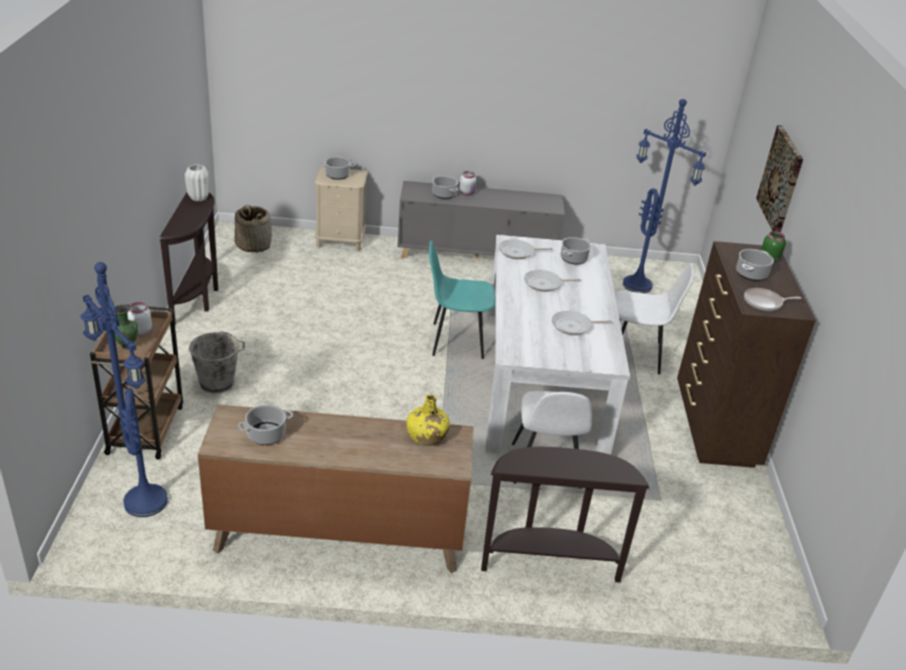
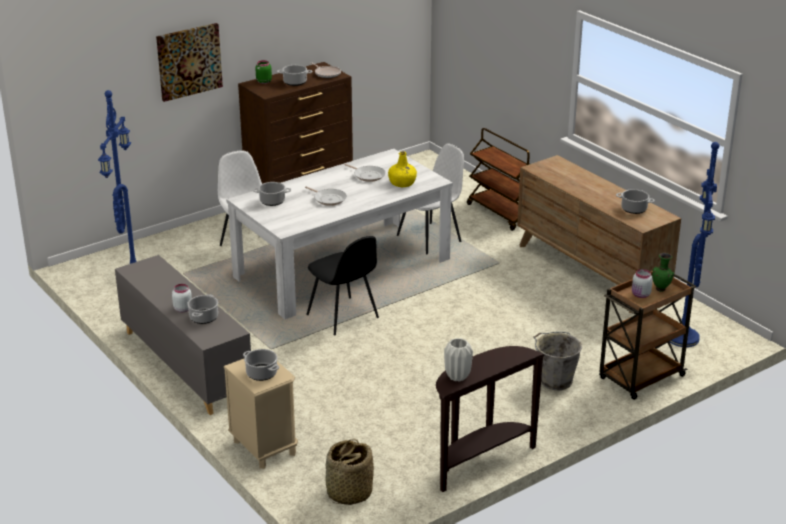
camera: 125 degrees left, 5 degrees down
yellow bottle [407,394,450,446] -> yellow bottle moved to [388,151,417,187]
turquoise chair [429,240,496,359] -> black chair [306,236,379,335]
brown console table [481,447,649,583] -> brown cart [467,128,530,231]
frying pan [499,239,553,259] -> none

